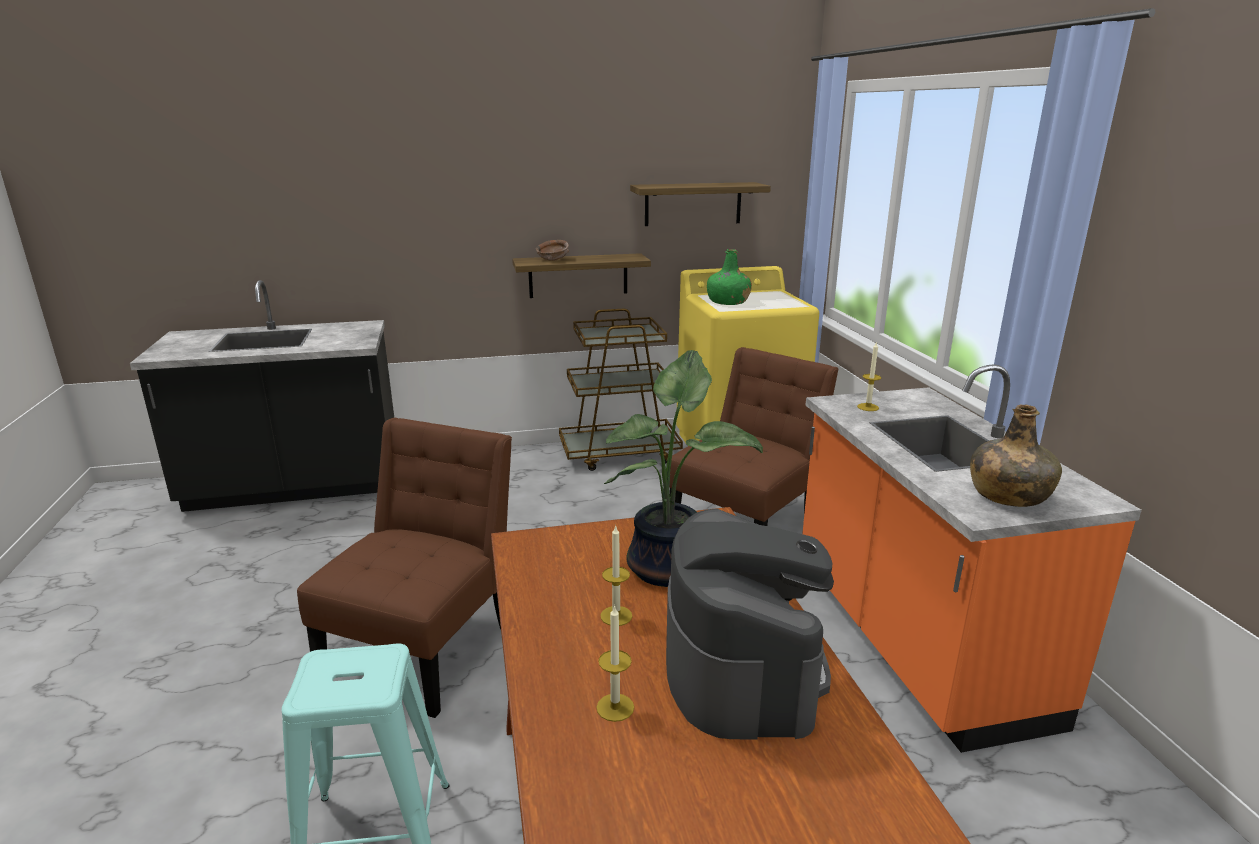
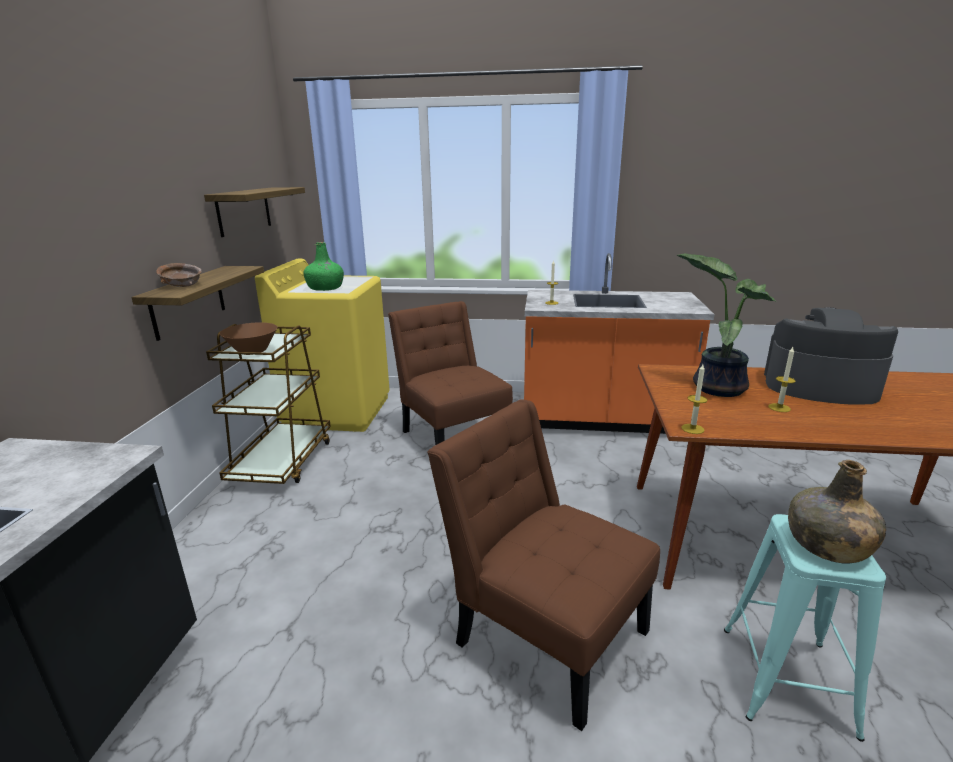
camera: 70 degrees left, 0 degrees up
candle [596,605,634,722] -> candle moved to [681,364,708,434]
green bottle [970,404,1062,507] -> green bottle moved to [788,460,886,563]
none -> brown bowl [219,322,278,355]

